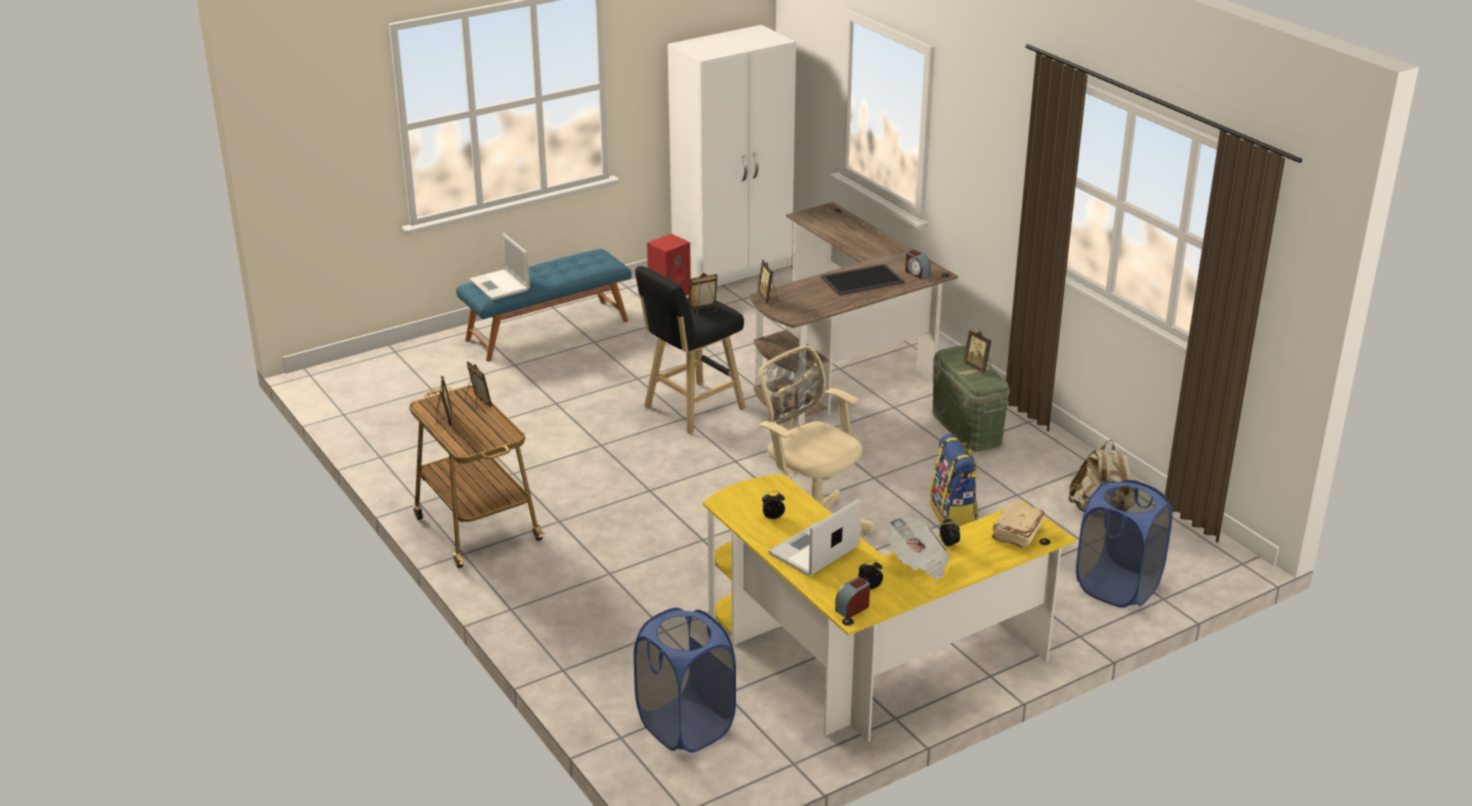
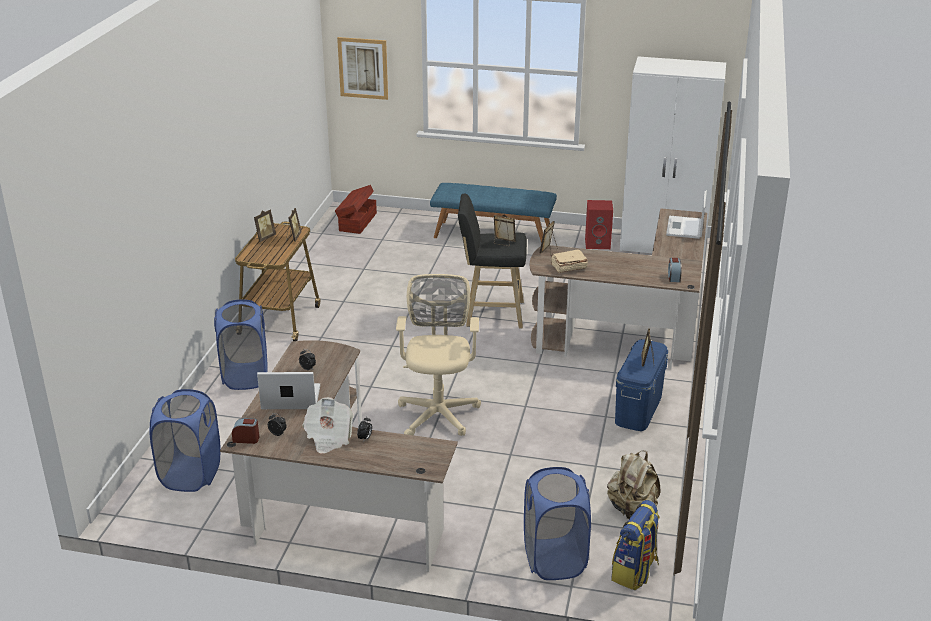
camera: 45 degrees right, 0 degrees up
laptop [469,233,530,300] -> laptop moved to [666,190,707,239]
yellow desk [703,474,1076,742] -> brown desk [220,340,458,572]
tray [821,264,904,295] -> none
backpack [930,434,978,527] -> backpack moved to [611,500,660,590]
green storage box [933,346,1010,452] -> blue storage box [615,339,668,431]
beige book [992,502,1045,548] -> beige book moved to [551,250,588,273]
none -> blue laundry basket [214,299,268,390]
none -> brown storage box [335,185,377,234]
none -> picture [337,37,388,100]

